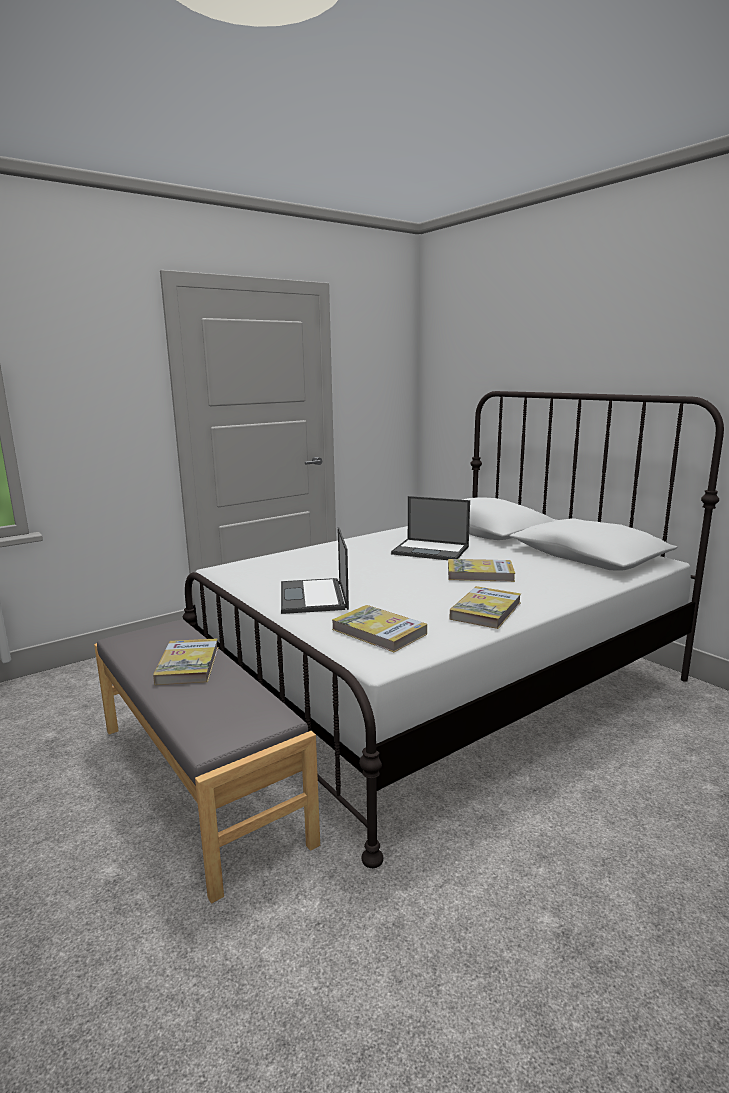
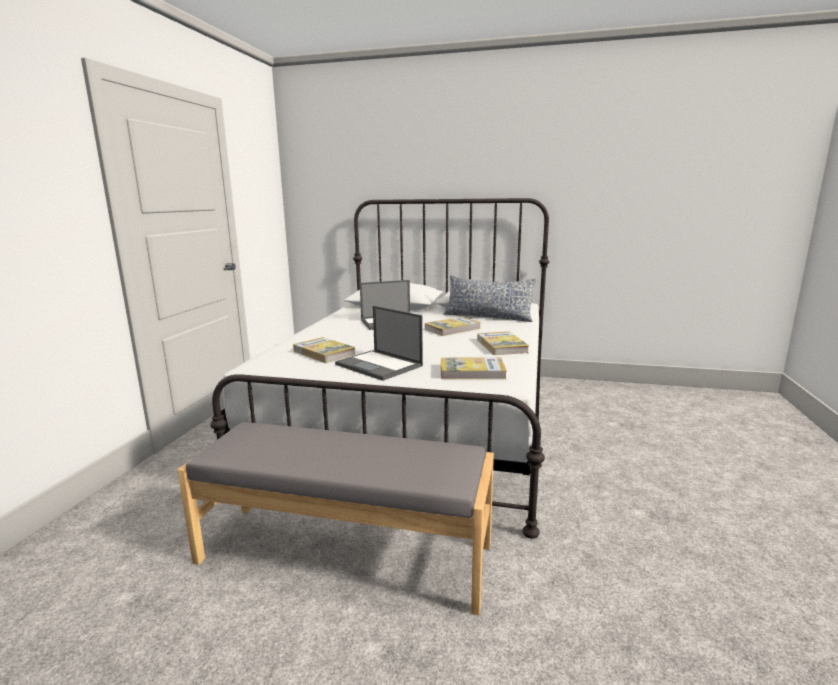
camera: 40 degrees left, 0 degrees up
book [153,638,218,685] -> book moved to [293,337,356,363]
none -> pillow [443,275,536,322]

